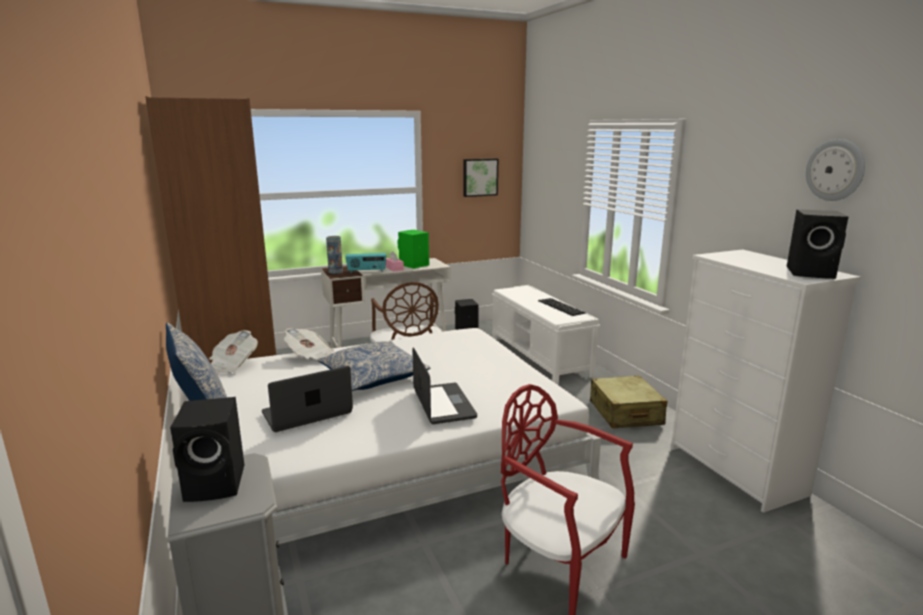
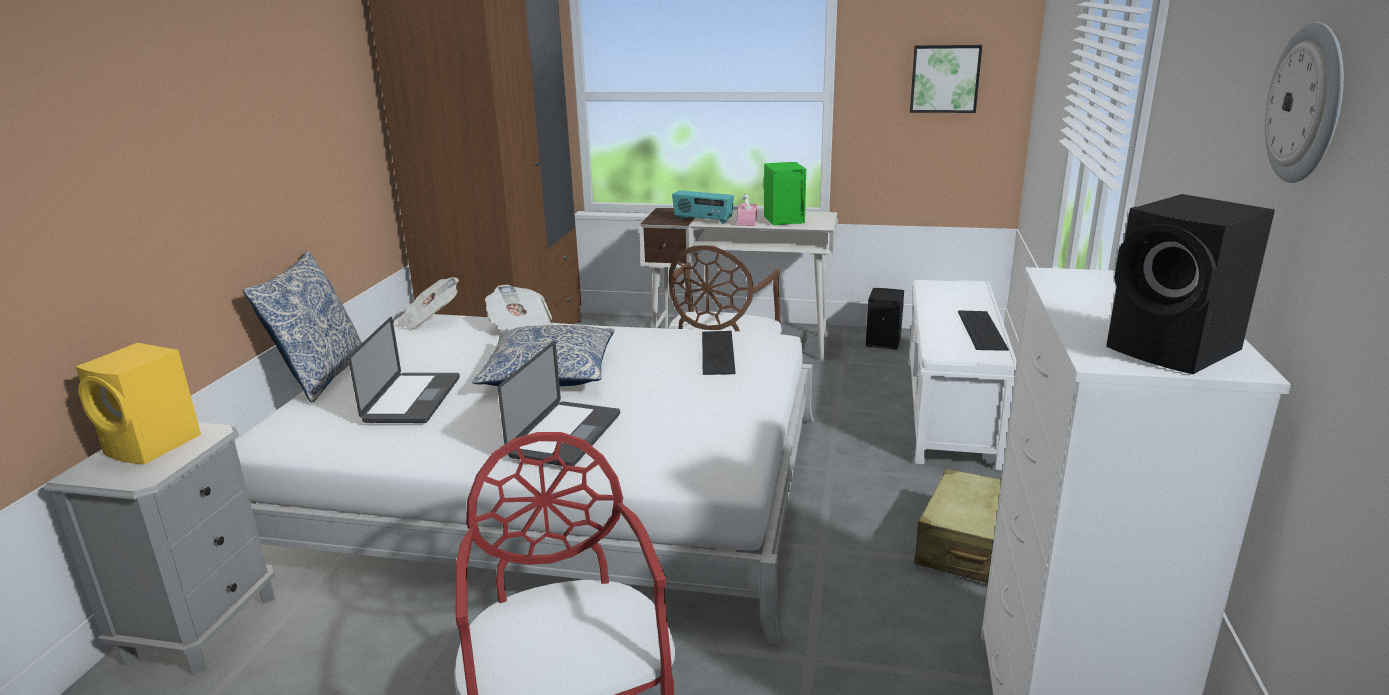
camera: 35 degrees right, 5 degrees up
black speaker [170,397,244,502] -> yellow speaker [75,343,201,464]
laptop [262,366,353,432] -> laptop turned 90 degrees clockwise [348,317,460,423]
vase [326,236,343,273] -> none
none -> keyboard [702,331,735,375]

